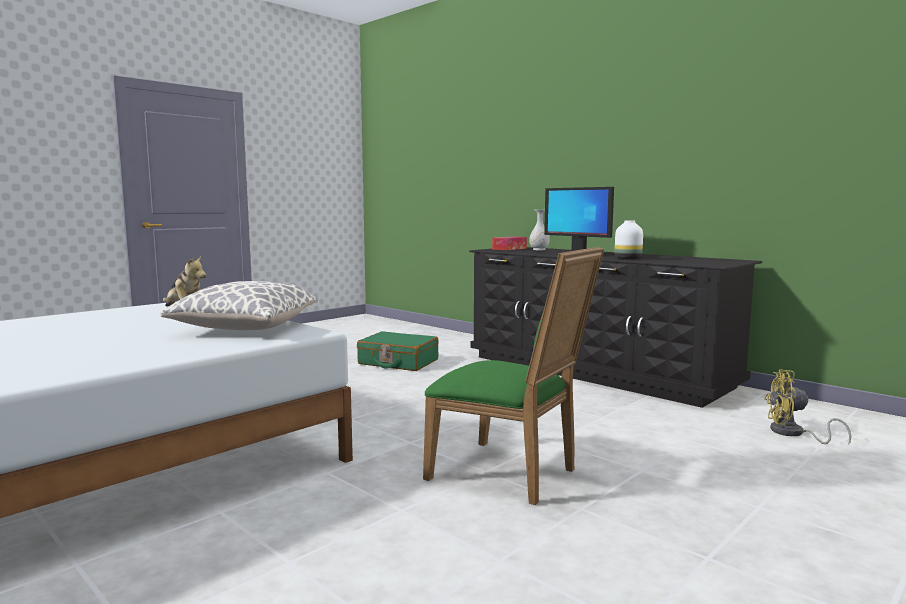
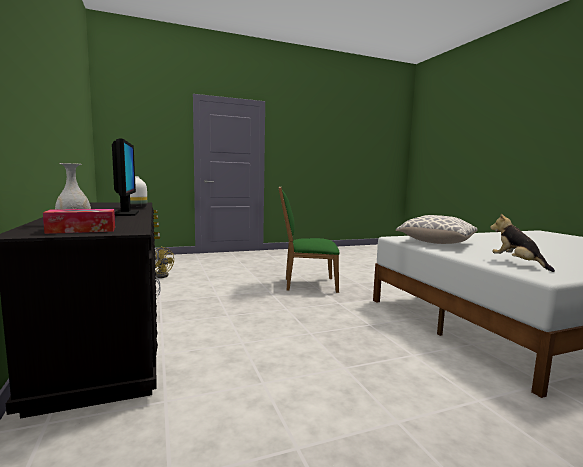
camera: 155 degrees left, 0 degrees up
green suitcase [357,331,439,371] -> none
green chair [423,247,604,505] -> green chair turned 60 degrees counterclockwise [279,187,339,293]

